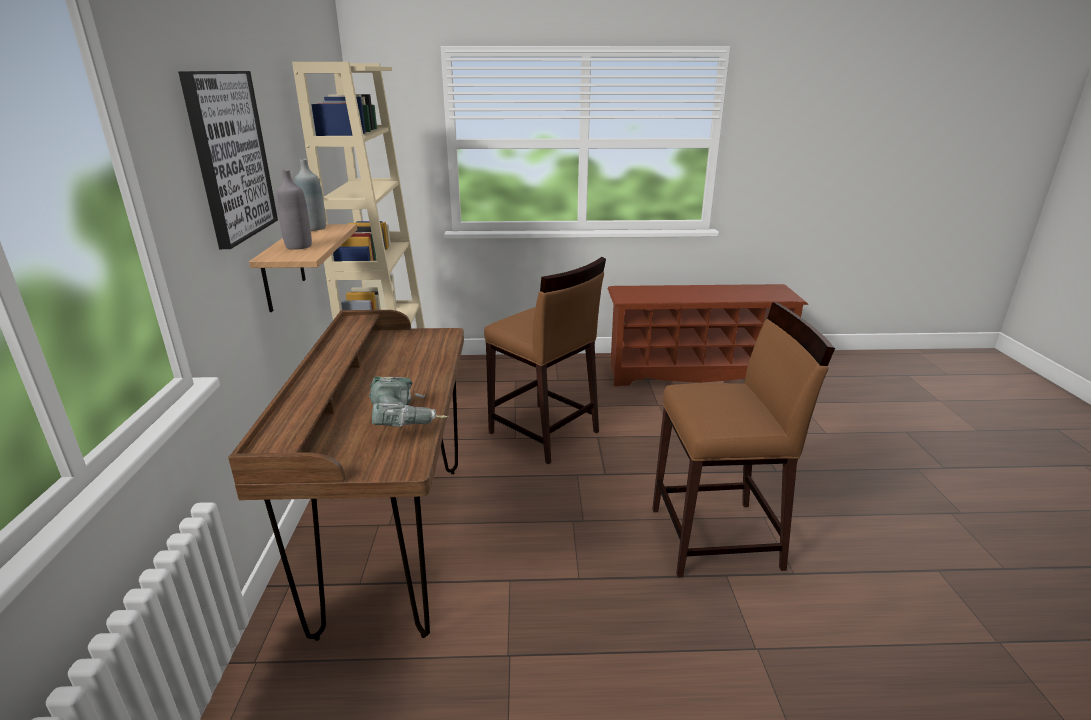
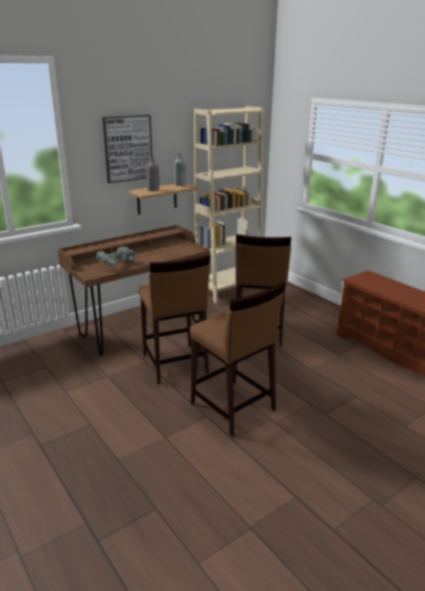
camera: 55 degrees right, 0 degrees up
none -> brown stool [139,255,210,384]

